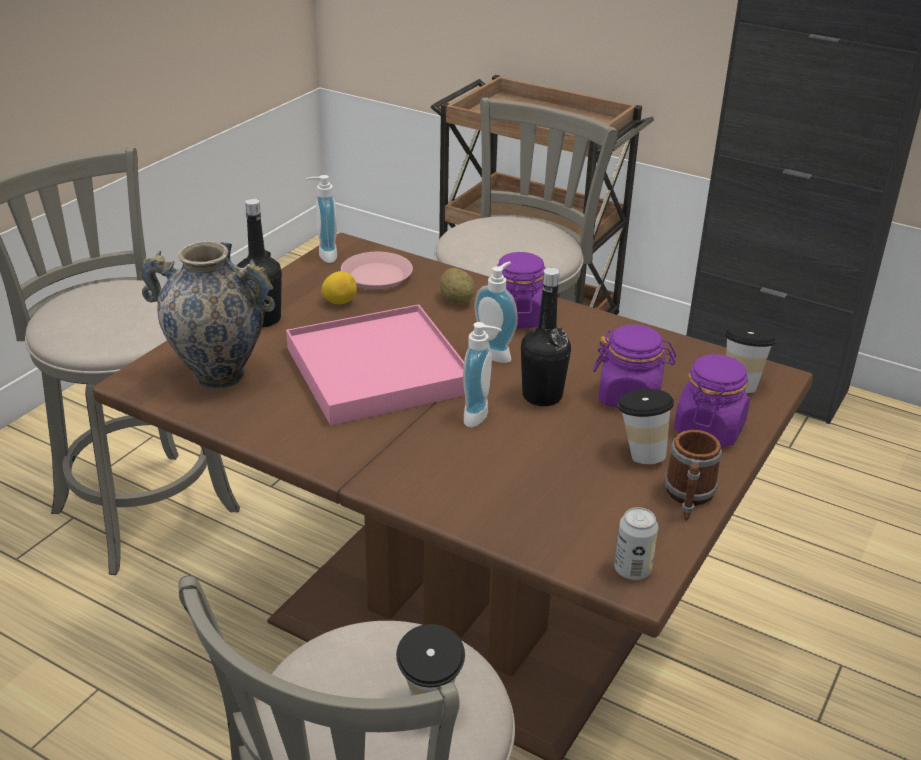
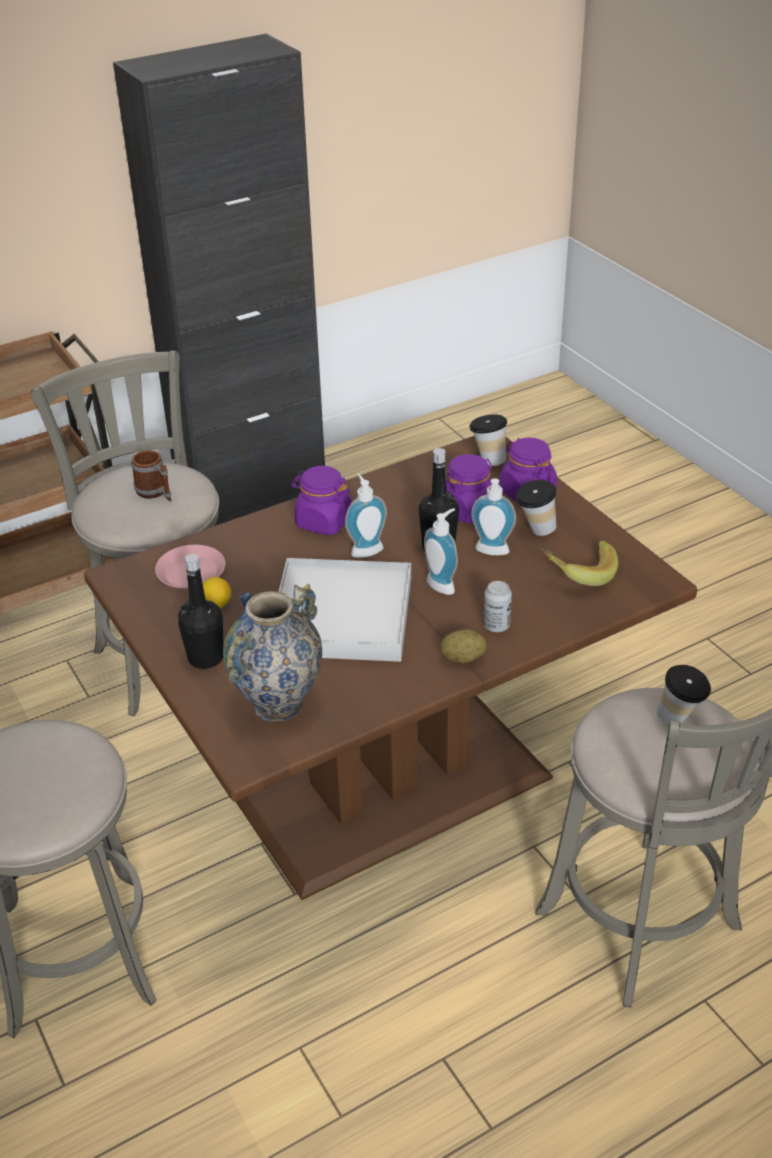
camera: 60 degrees left, 5 degrees up
pink tray [286,304,465,426] -> white tray [279,558,411,662]
soap dispenser [306,175,337,263] -> soap dispenser moved to [471,478,516,555]
potato [440,268,476,304] -> potato moved to [440,629,486,663]
can [614,507,658,580] -> can moved to [484,581,512,632]
mug [664,430,722,521] -> mug moved to [131,450,172,501]
none -> banana [540,540,618,586]

